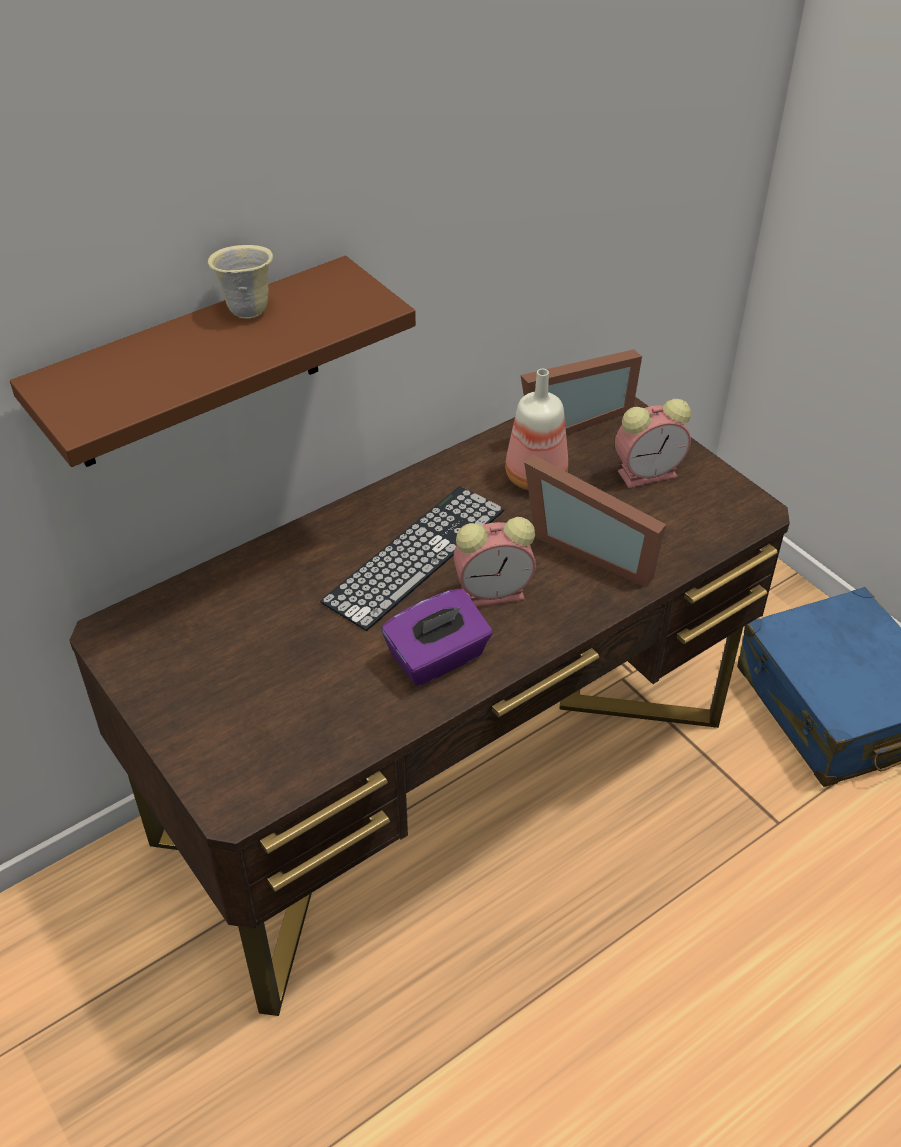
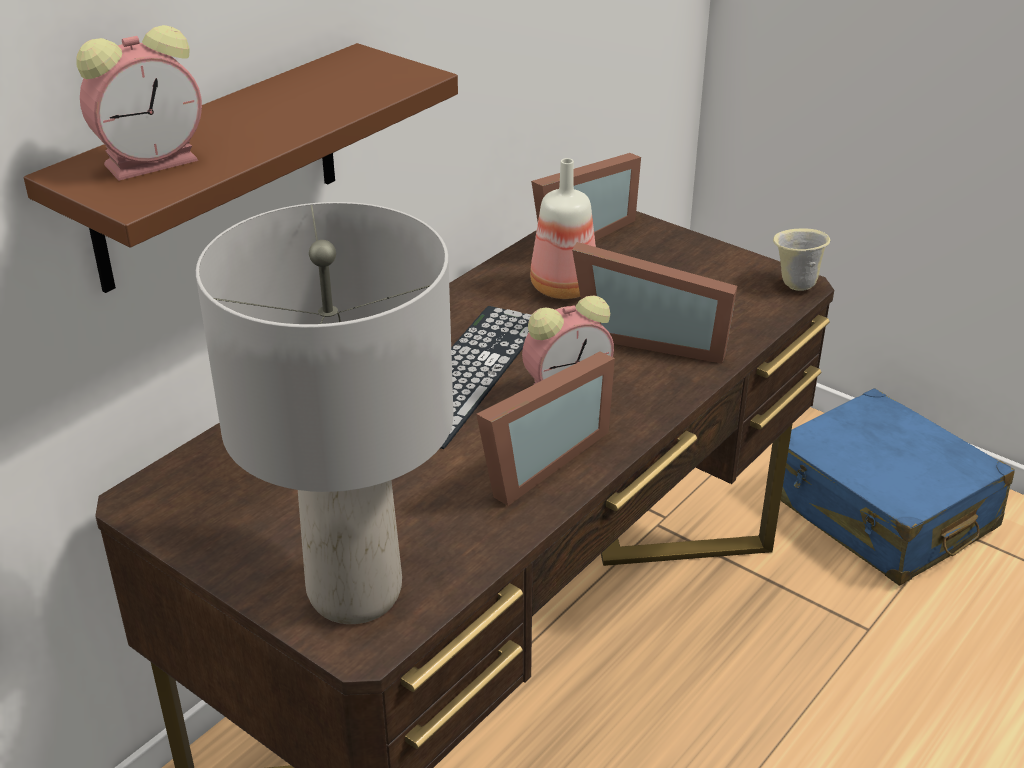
camera: 15 degrees left, 10 degrees down
beige mug [208,245,273,319] -> beige mug moved to [773,228,830,291]
purple tissue box [382,589,492,686] -> picture frame [476,352,615,506]
alarm clock [615,399,691,488] -> alarm clock moved to [76,25,202,181]
none -> grey table lamp [196,202,453,624]

